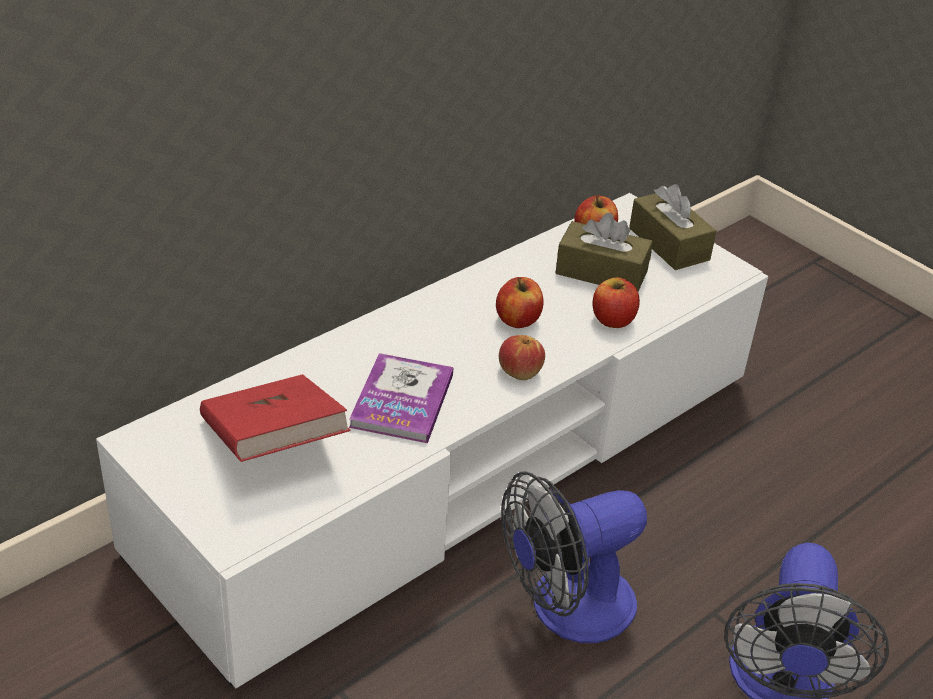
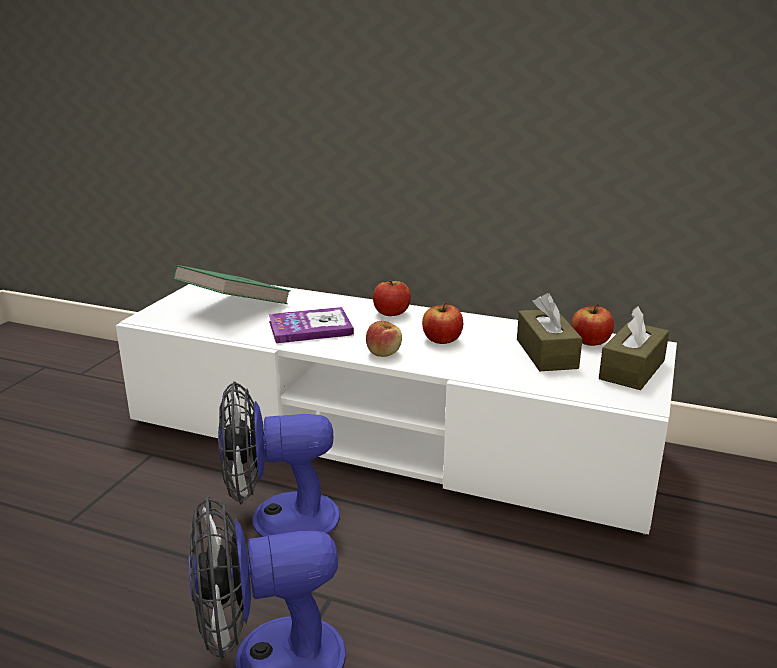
camera: 65 degrees right, 15 degrees down
red book [200,374,351,462] -> green book [173,265,291,304]
fan [501,471,647,643] -> fan turned 45 degrees counterclockwise [218,382,340,537]
apple [593,277,640,328] -> apple moved to [373,280,411,316]

